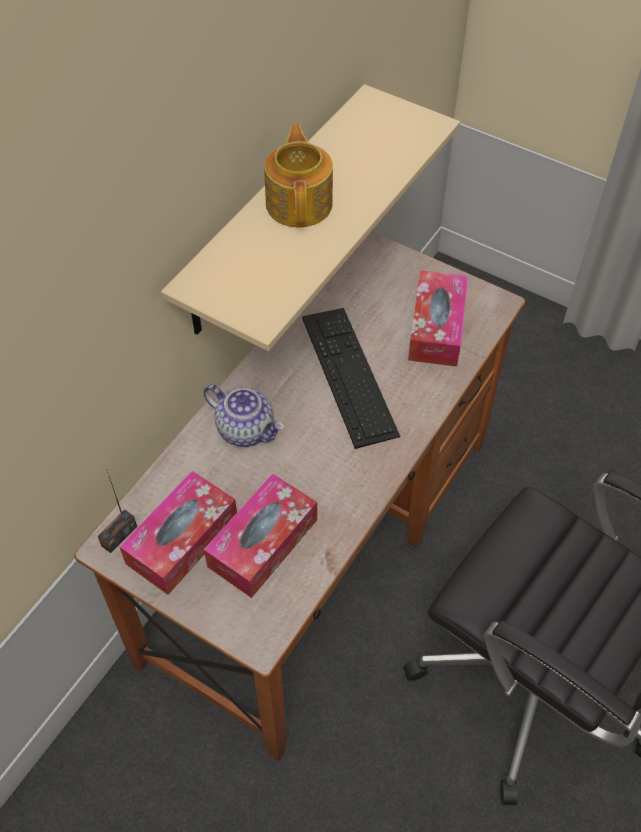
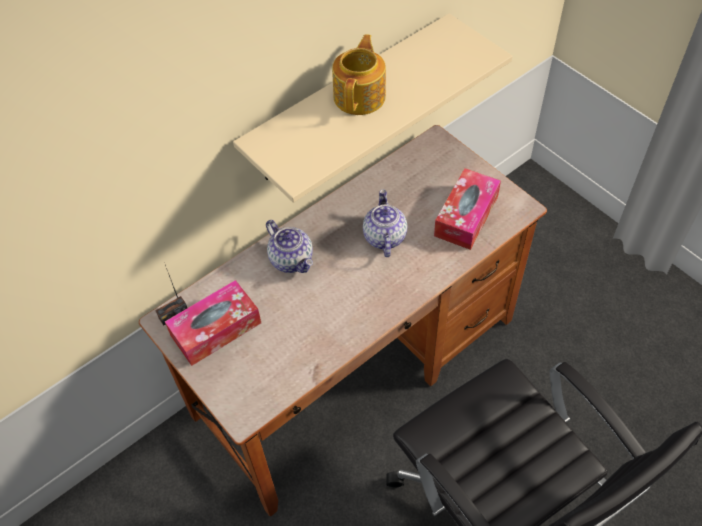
camera: 20 degrees right, 0 degrees up
tissue box [204,473,317,598] -> none
keyboard [302,308,400,449] -> teapot [363,189,407,257]

